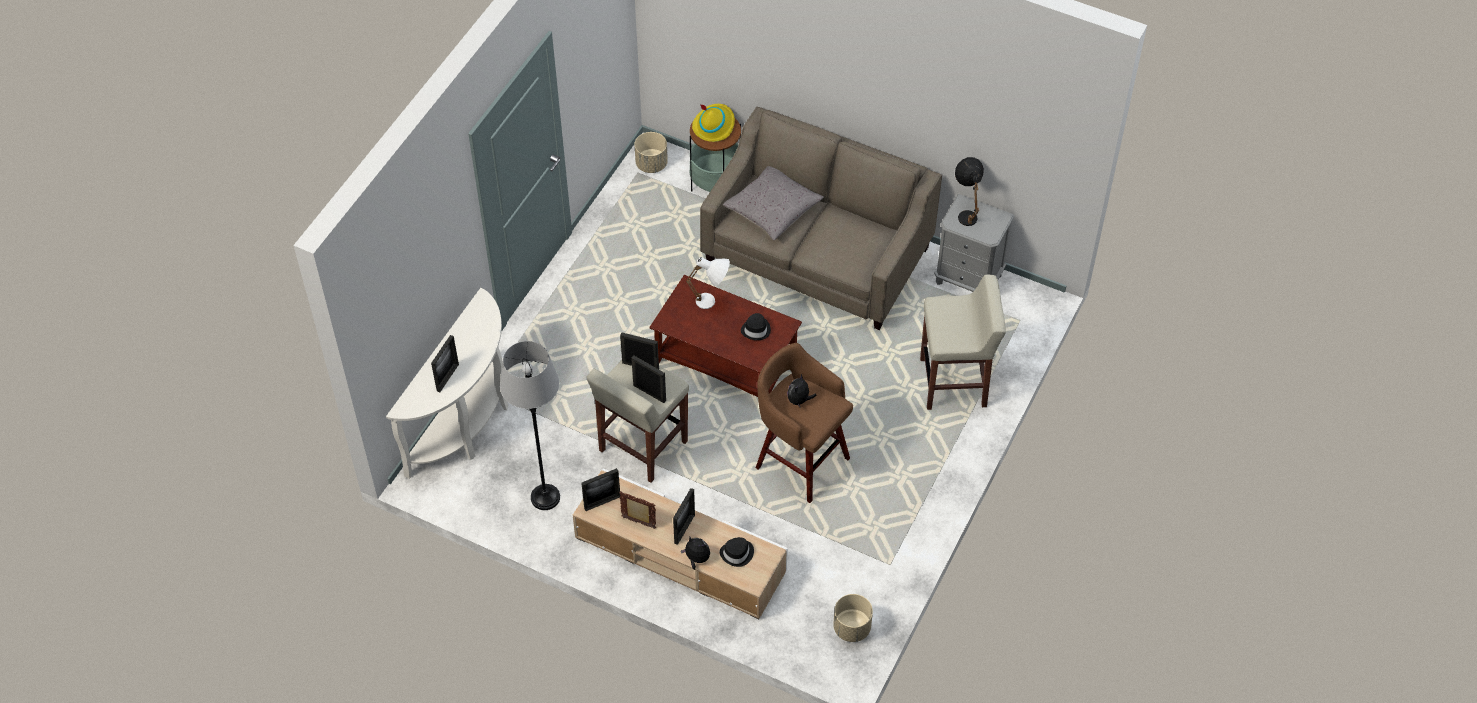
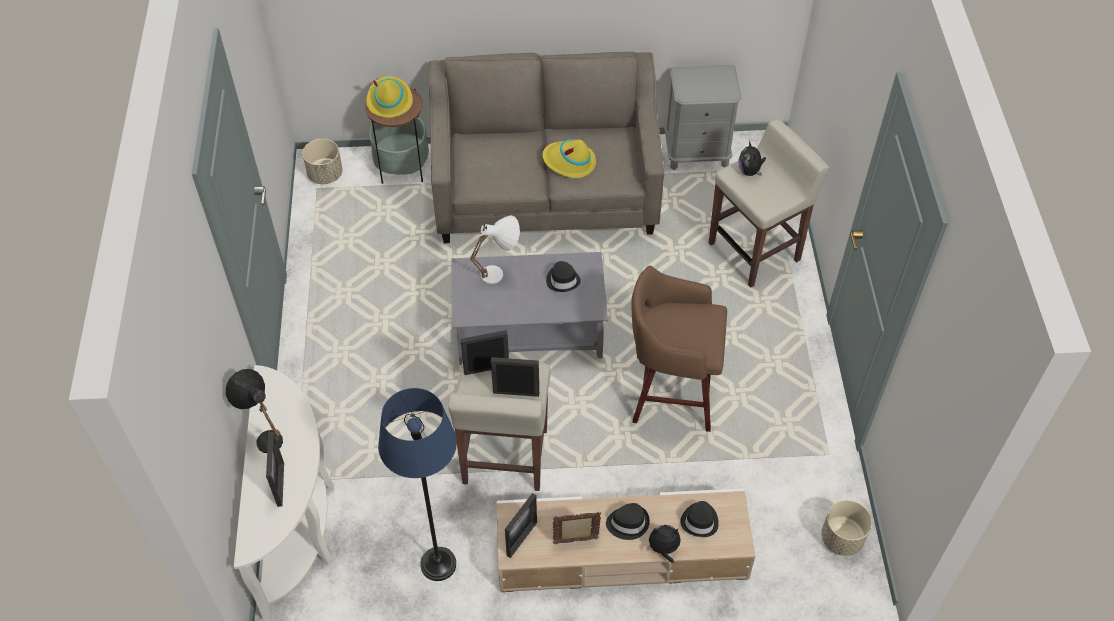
camera: 30 degrees left, 0 degrees up
grey floor lamp [500,341,560,510] -> blue floor lamp [378,388,457,581]
brown coffee table [649,275,802,397] -> grey coffee table [451,252,608,365]
picture frame [673,488,695,545] -> black hat [606,503,650,540]
grey pillow [723,166,824,240] -> none
plush toy [787,374,817,408] -> plush toy moved to [738,141,766,176]
black table lamp [955,157,984,226] -> black table lamp moved to [226,369,283,453]
none -> yellow hat [542,139,596,178]

